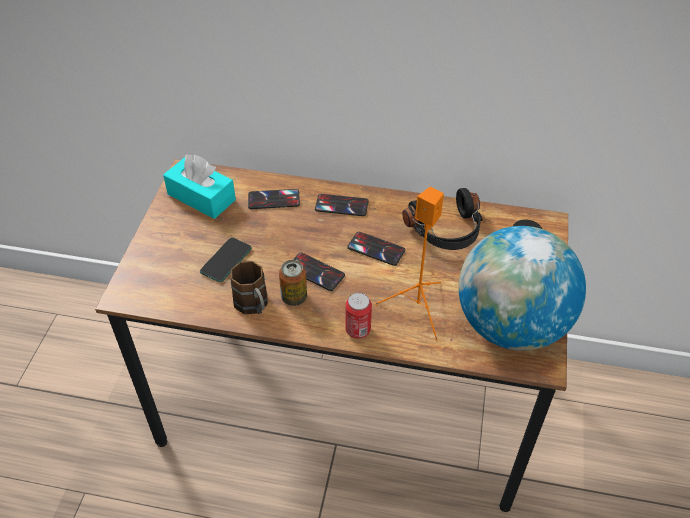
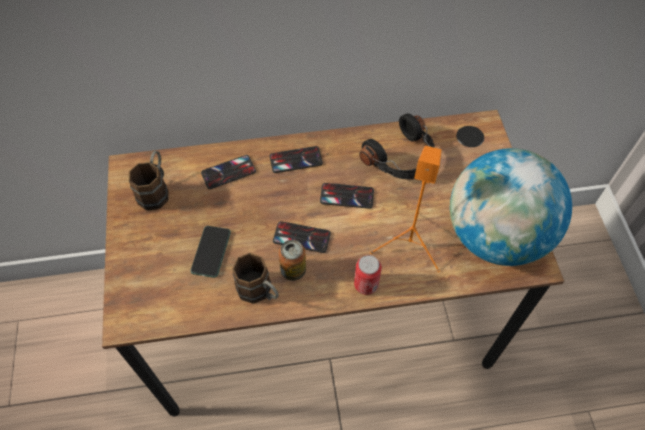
camera: 20 degrees left, 10 degrees up
turquoise tissue box [163,154,236,219] -> brown mug [129,151,169,211]

